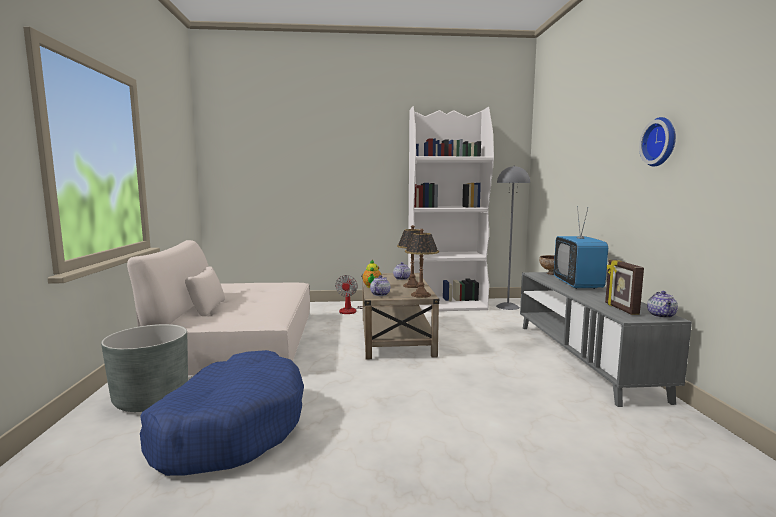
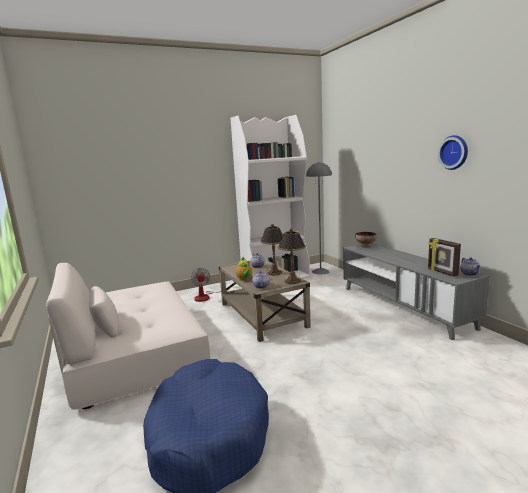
camera: 20 degrees left, 5 degrees up
grey planter [101,324,188,412] -> none
television [554,206,608,289] -> none

